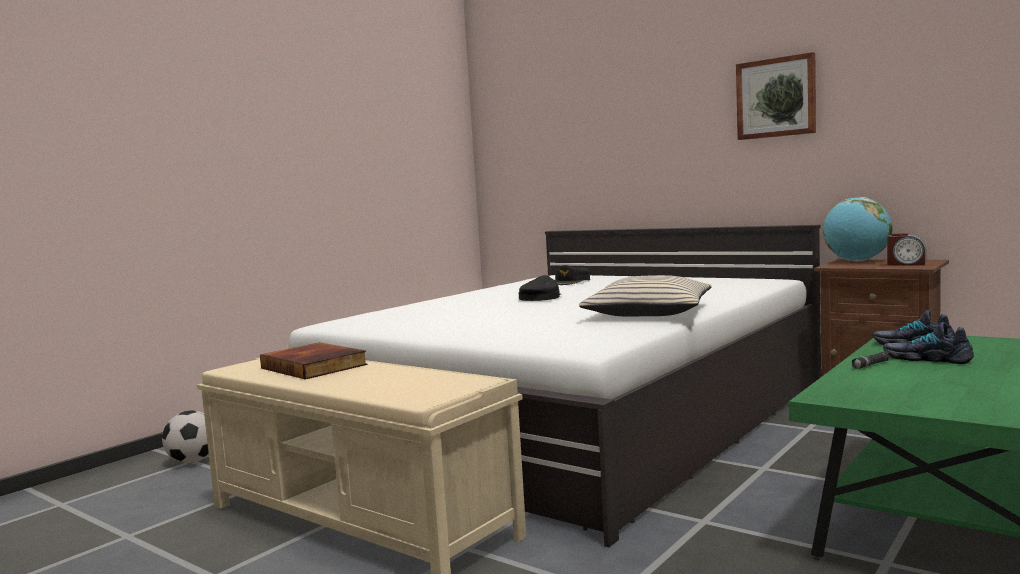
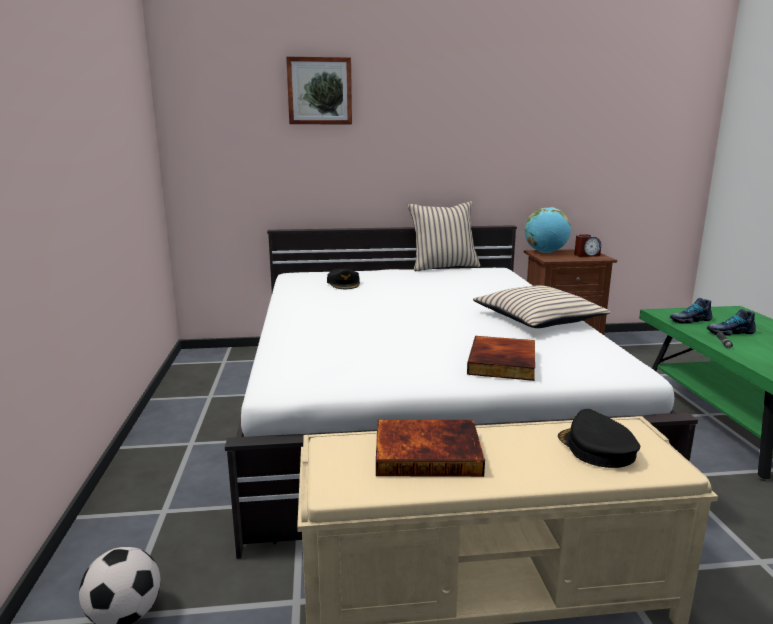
camera: 45 degrees left, 10 degrees up
black cap [519,275,560,301] -> black cap moved to [558,409,640,468]
picture [736,52,816,140] -> picture moved to [286,57,352,124]
none -> beige pillow [408,201,481,271]
none -> book [467,336,535,381]

